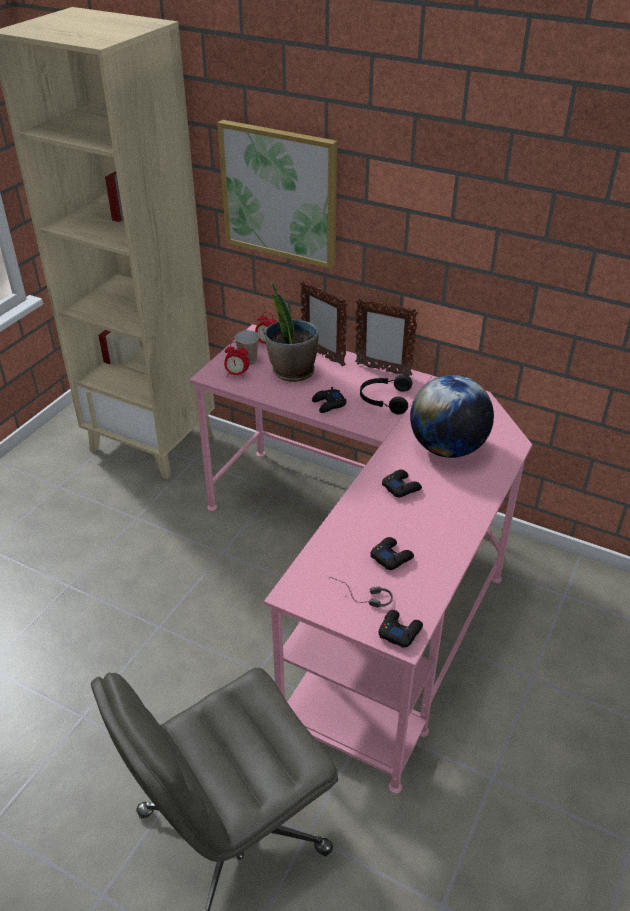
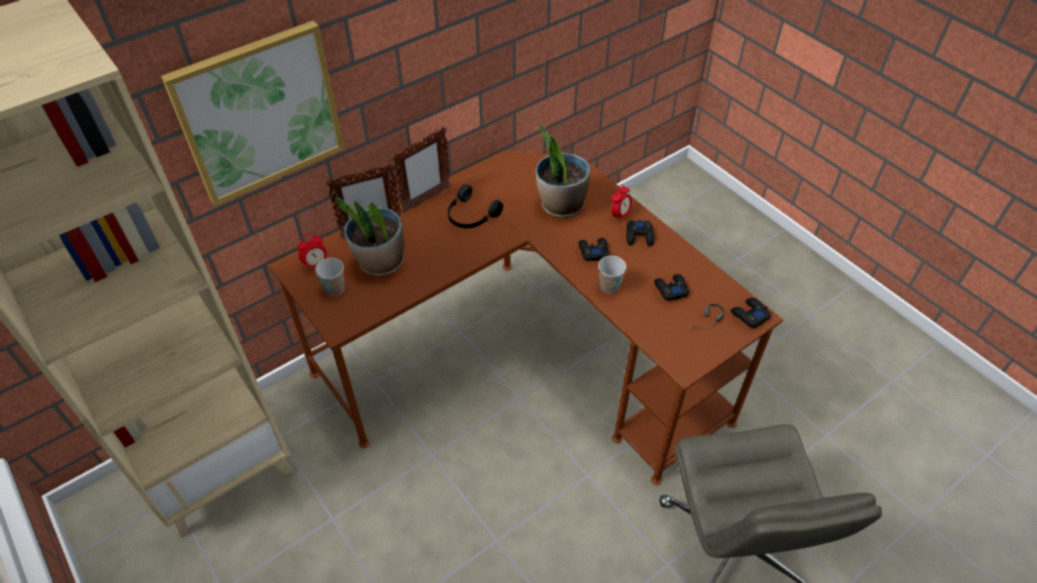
camera: 65 degrees left, 10 degrees up
pink desk [190,324,532,794] -> brown desk [269,150,783,485]
alarm clock [224,342,250,379] -> alarm clock moved to [611,184,632,222]
black game controller [312,387,347,413] -> black game controller moved to [626,220,654,246]
globe [410,375,494,458] -> potted plant [536,124,590,218]
none -> cup [598,256,626,294]

